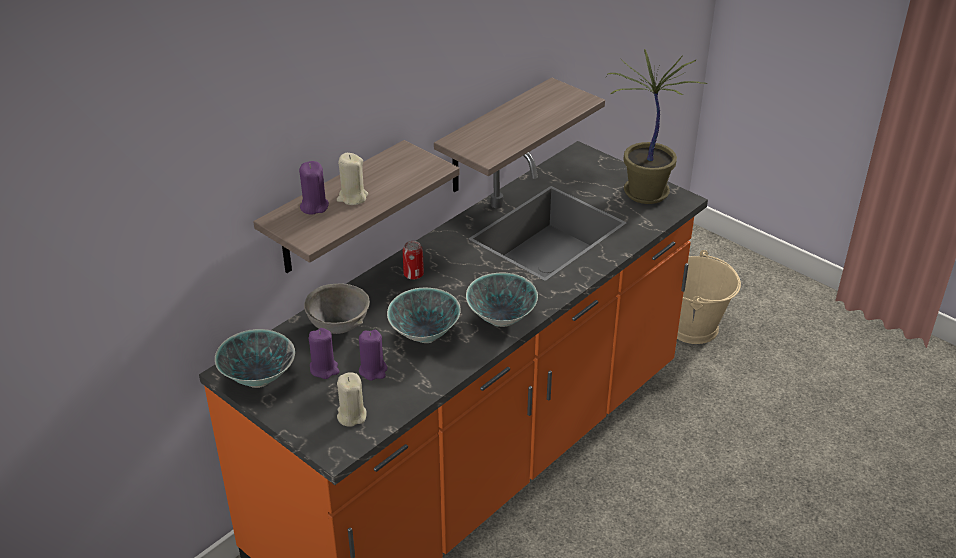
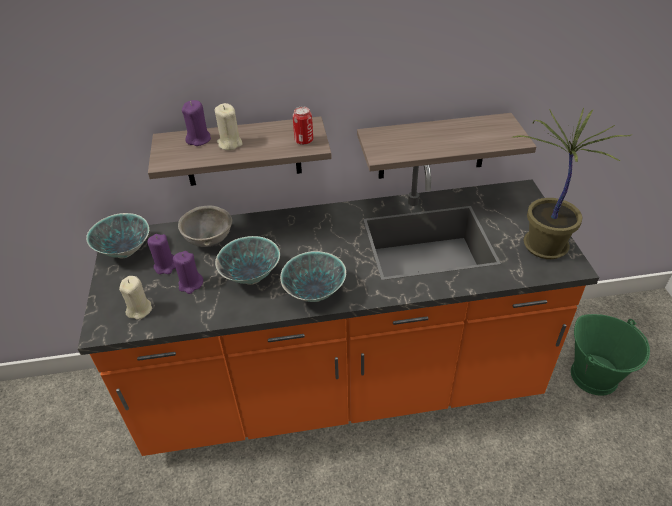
camera: 40 degrees right, 5 degrees up
can [403,241,424,280] -> can moved to [293,106,313,145]
beige bucket [677,250,741,344] -> green bucket [571,314,650,396]

